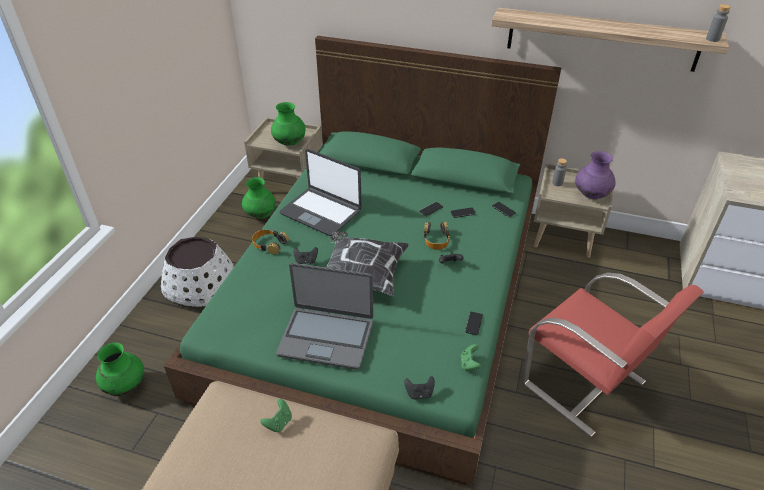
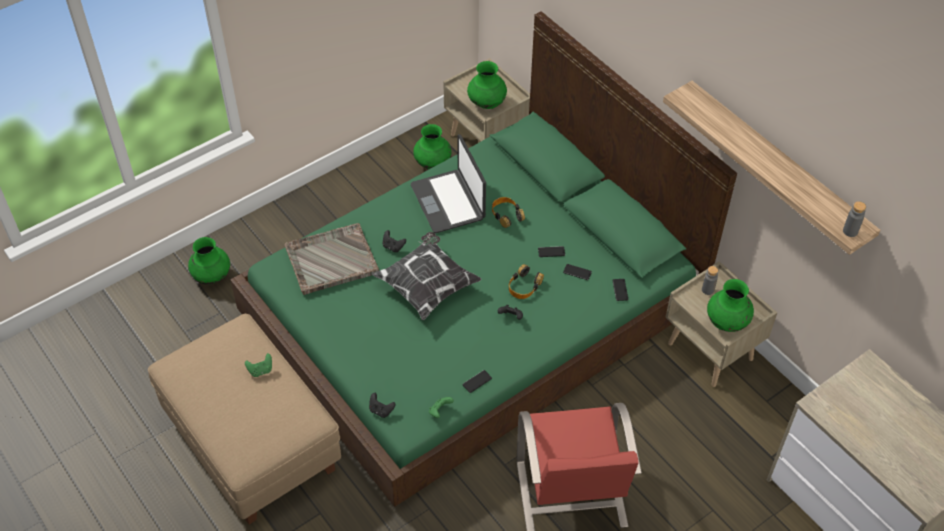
camera: 35 degrees right, 10 degrees up
white planter [161,237,234,307] -> none
headphones [252,230,289,255] -> headphones moved to [492,197,525,228]
laptop [276,263,373,370] -> none
purple vase [575,151,616,200] -> green vase [707,279,754,332]
none -> grey tray [285,223,379,295]

